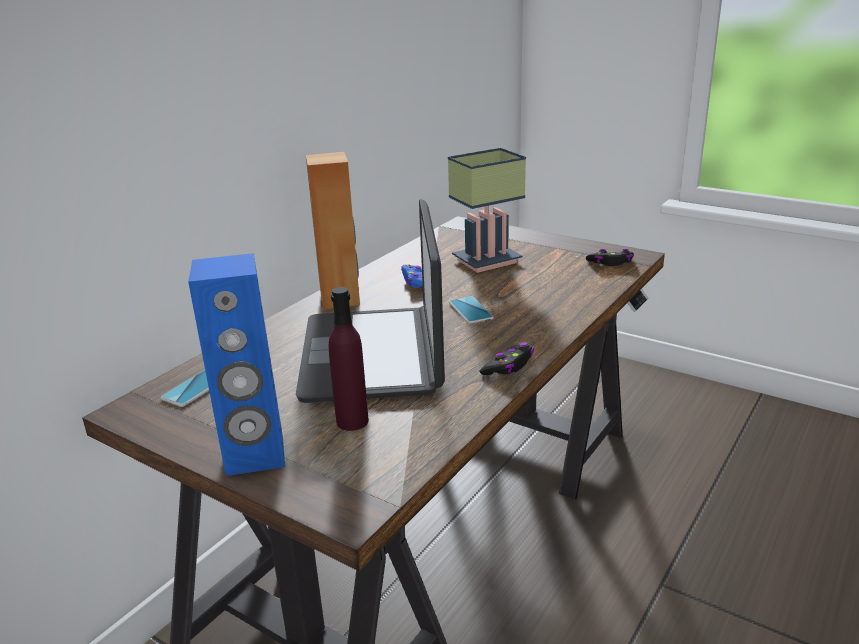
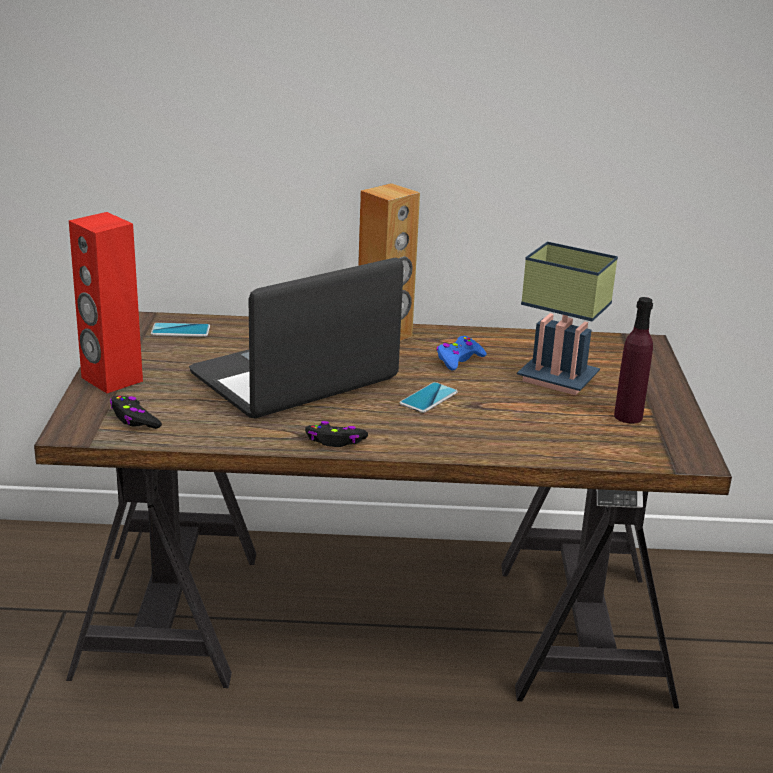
camera: 55 degrees right, 0 degrees up
blue speaker [188,253,285,476] -> red speaker [69,212,143,393]
purple bottle [329,287,369,431] -> purple bottle moved to [614,297,653,423]
black game controller [586,249,634,266] -> black game controller moved to [110,396,162,429]

